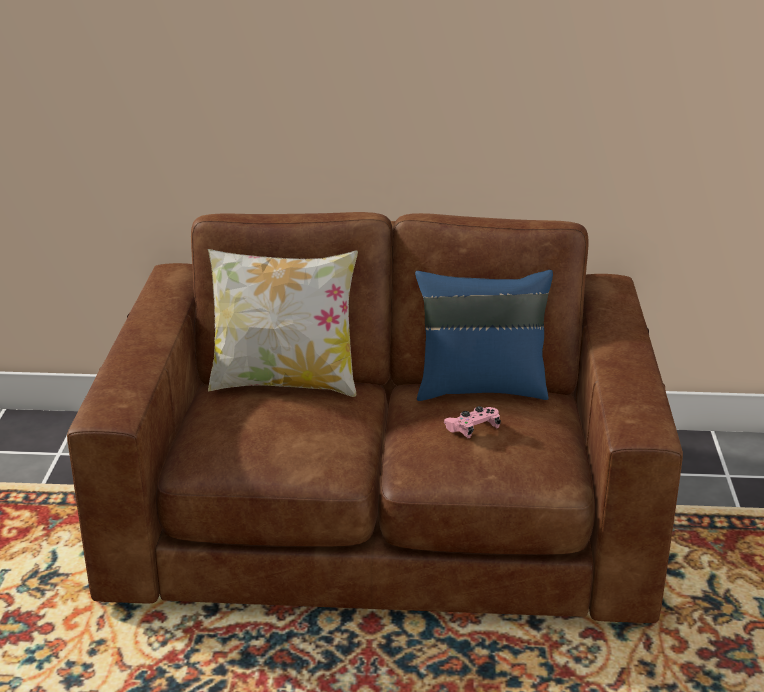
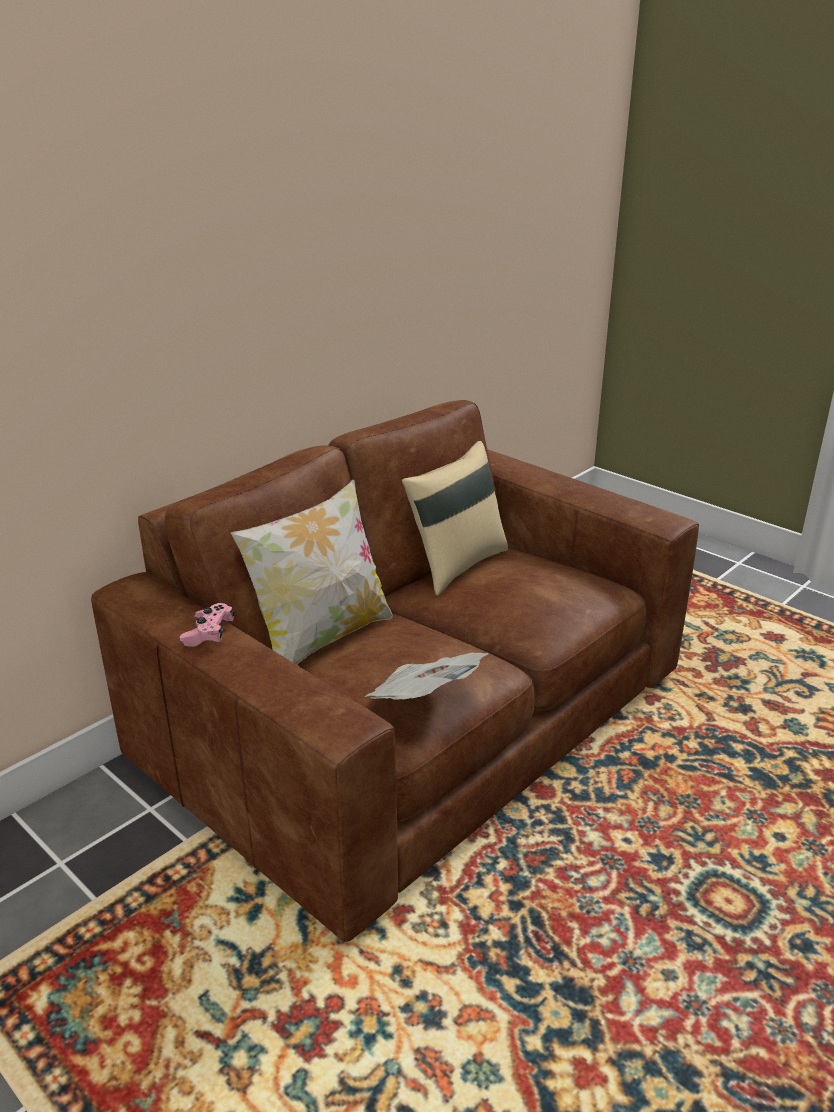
camera: 50 degrees left, 0 degrees up
blue pillow [415,270,553,401] -> beige pillow [402,441,508,596]
pink game controller [443,406,501,439] -> pink game controller moved to [180,603,235,647]
none -> newspaper [365,652,488,700]

